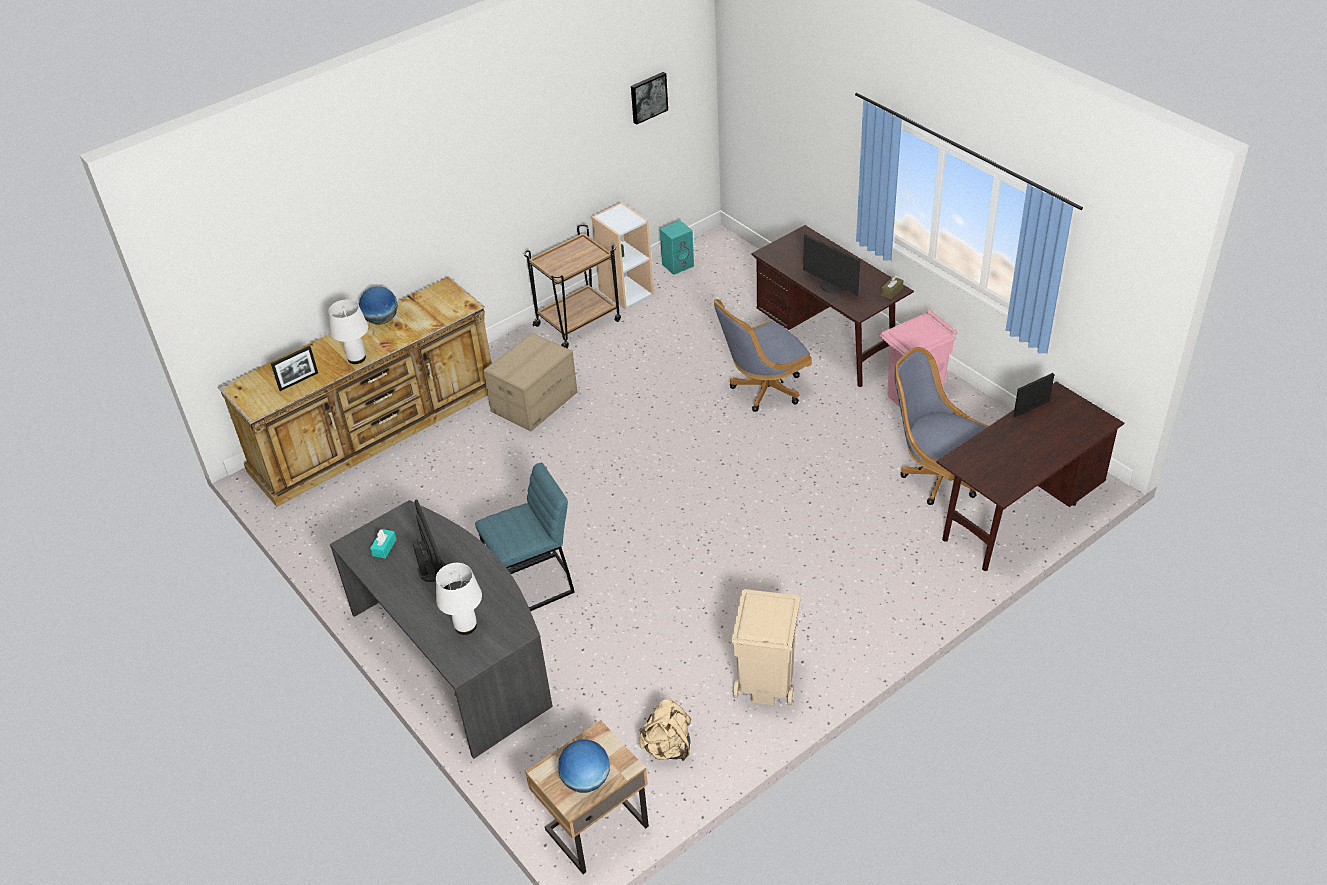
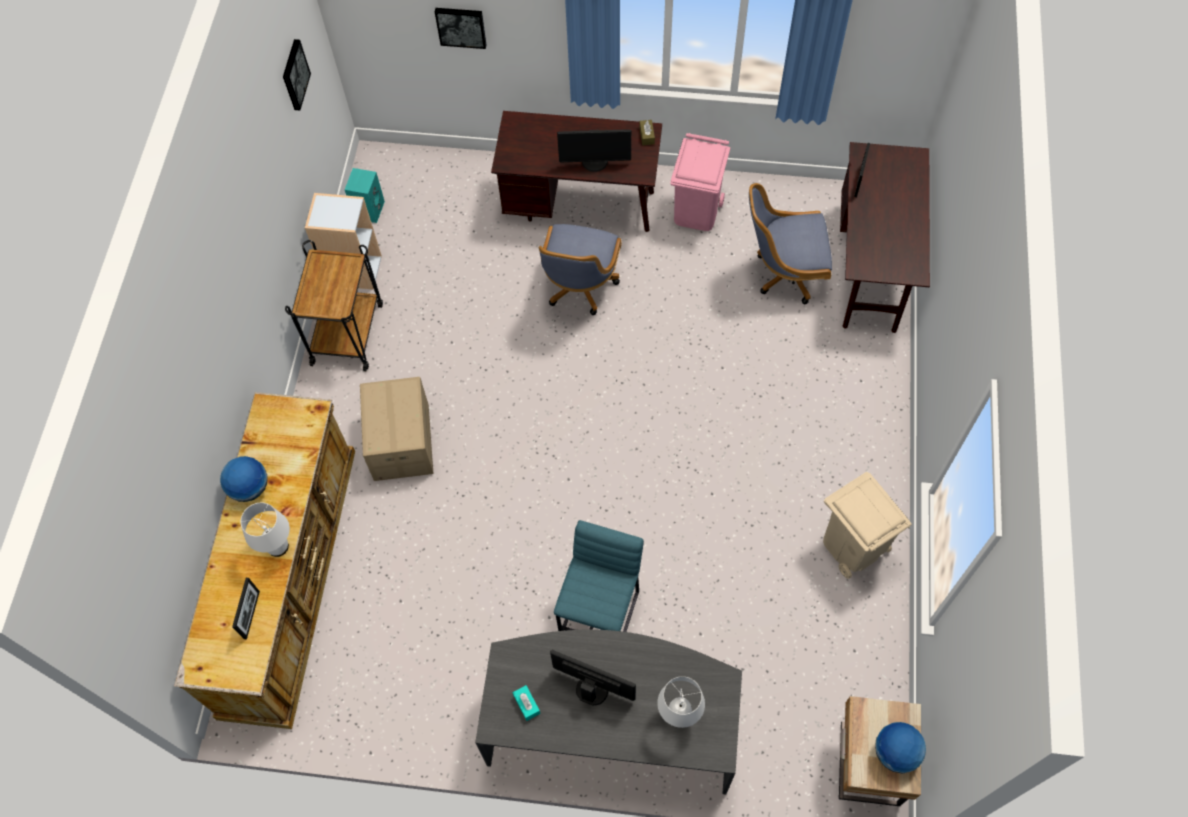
camera: 45 degrees left, 20 degrees up
beige backpack [639,699,691,761] -> none
none -> picture [435,8,486,49]

